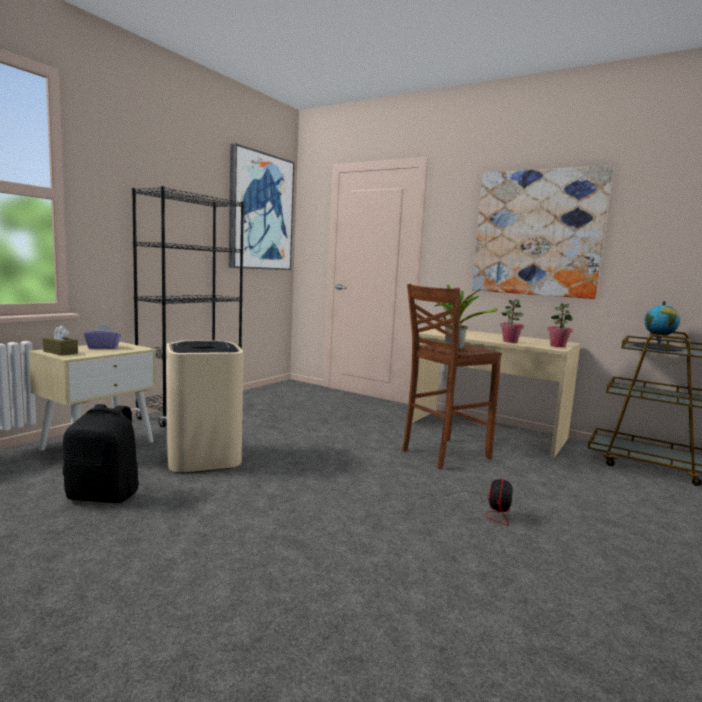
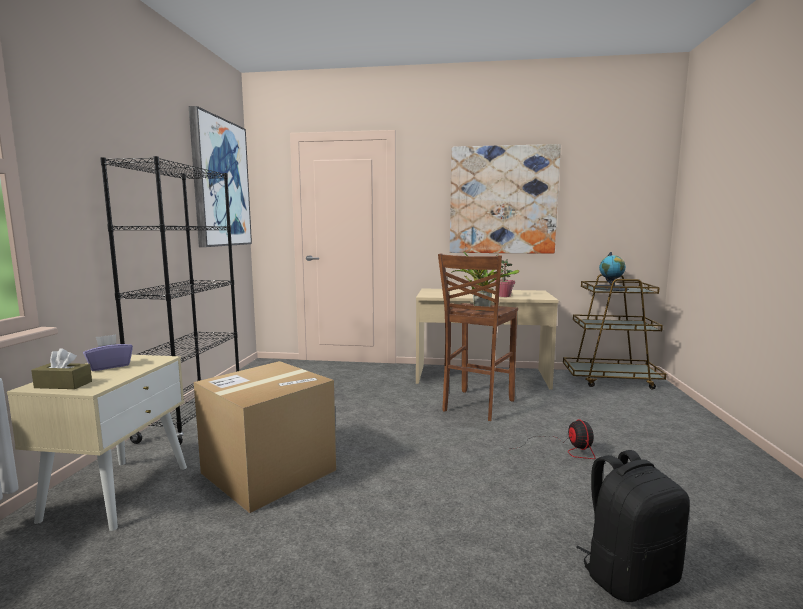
camera: 25 degrees left, 0 degrees up
black backpack [63,404,139,503] -> black backpack moved to [576,450,690,602]
beige trash can [166,340,244,473] -> cardboard box [194,361,336,513]
potted plant [548,302,573,347] -> none

